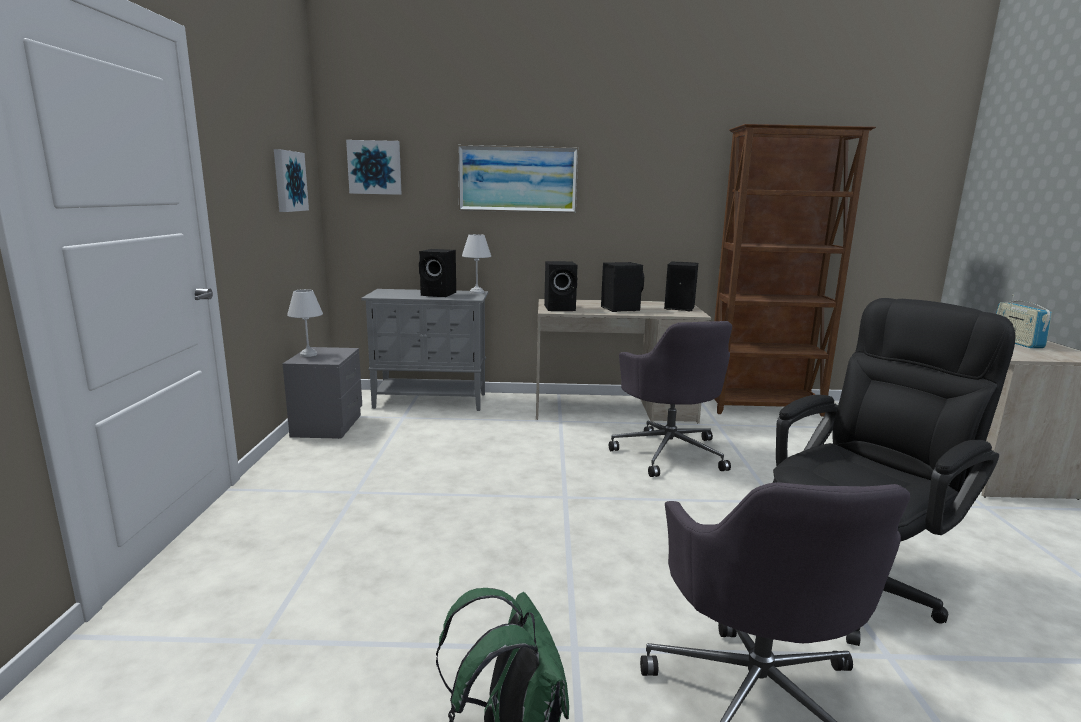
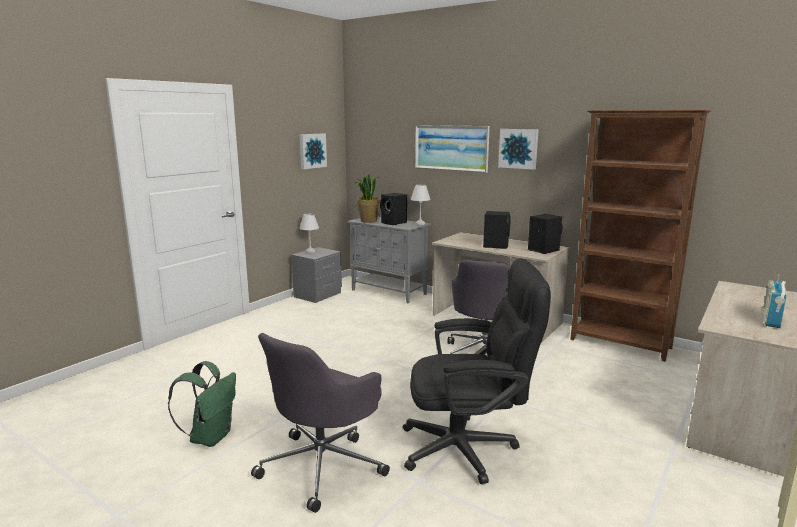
camera: 35 degrees right, 0 degrees up
picture [346,140,402,195] -> picture moved to [498,129,539,170]
black speaker [544,261,577,311] -> none
none -> potted plant [355,173,380,223]

